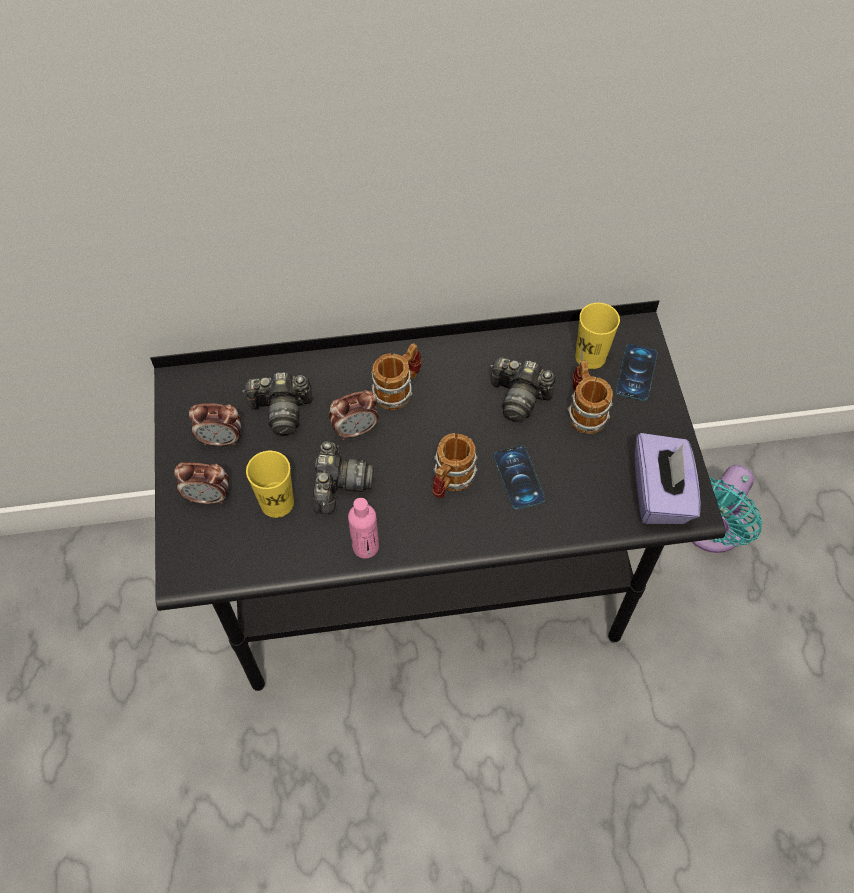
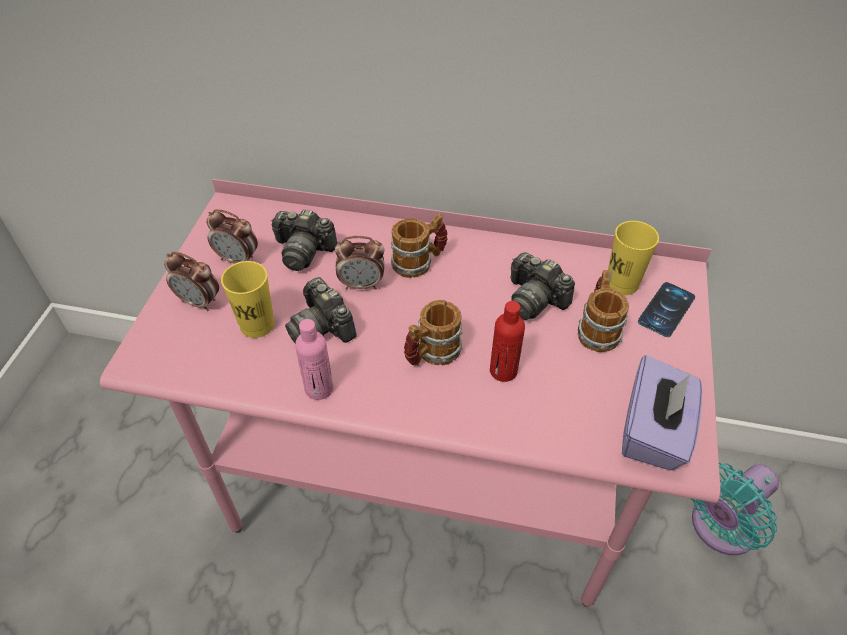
camera: 20 degrees right, 10 degrees down
black desk [150,300,725,691] -> pink desk [100,179,720,607]
camera [313,441,374,514] -> camera turned 120 degrees clockwise [285,277,357,343]
phone [494,445,545,509] -> red bottle [490,301,525,382]

